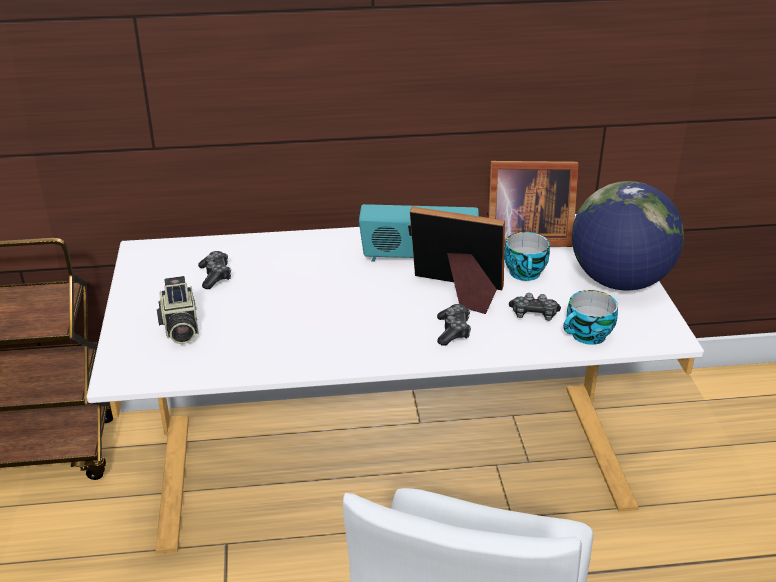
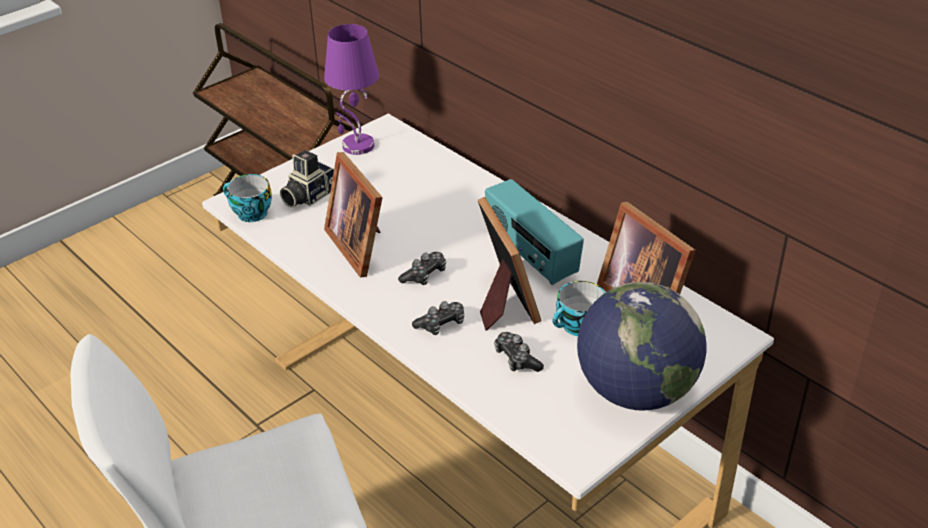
camera: 55 degrees right, 5 degrees up
game controller [198,251,231,289] -> game controller moved to [398,252,446,285]
cup [563,290,618,345] -> cup moved to [223,174,272,222]
none -> purple table lamp [324,24,379,155]
none -> picture frame [324,152,383,277]

